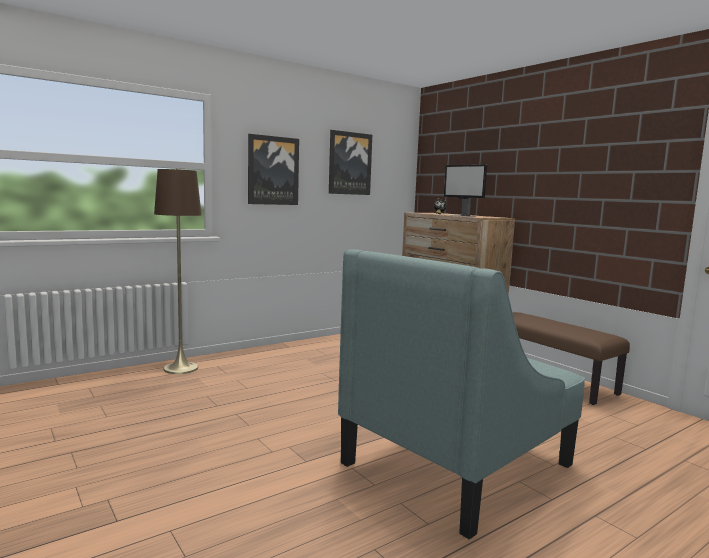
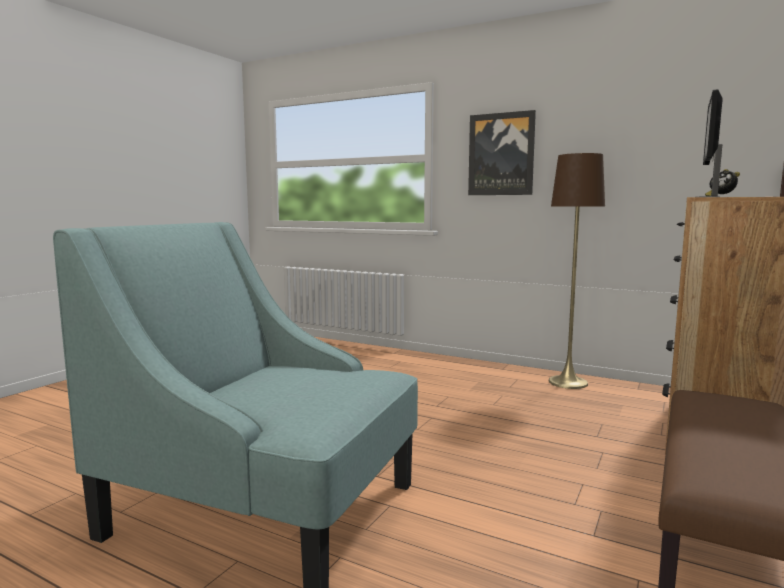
camera: 65 degrees right, 0 degrees up
brown floor lamp [154,168,202,374] -> brown floor lamp moved to [549,153,605,389]
picture [329,130,372,195] -> none

